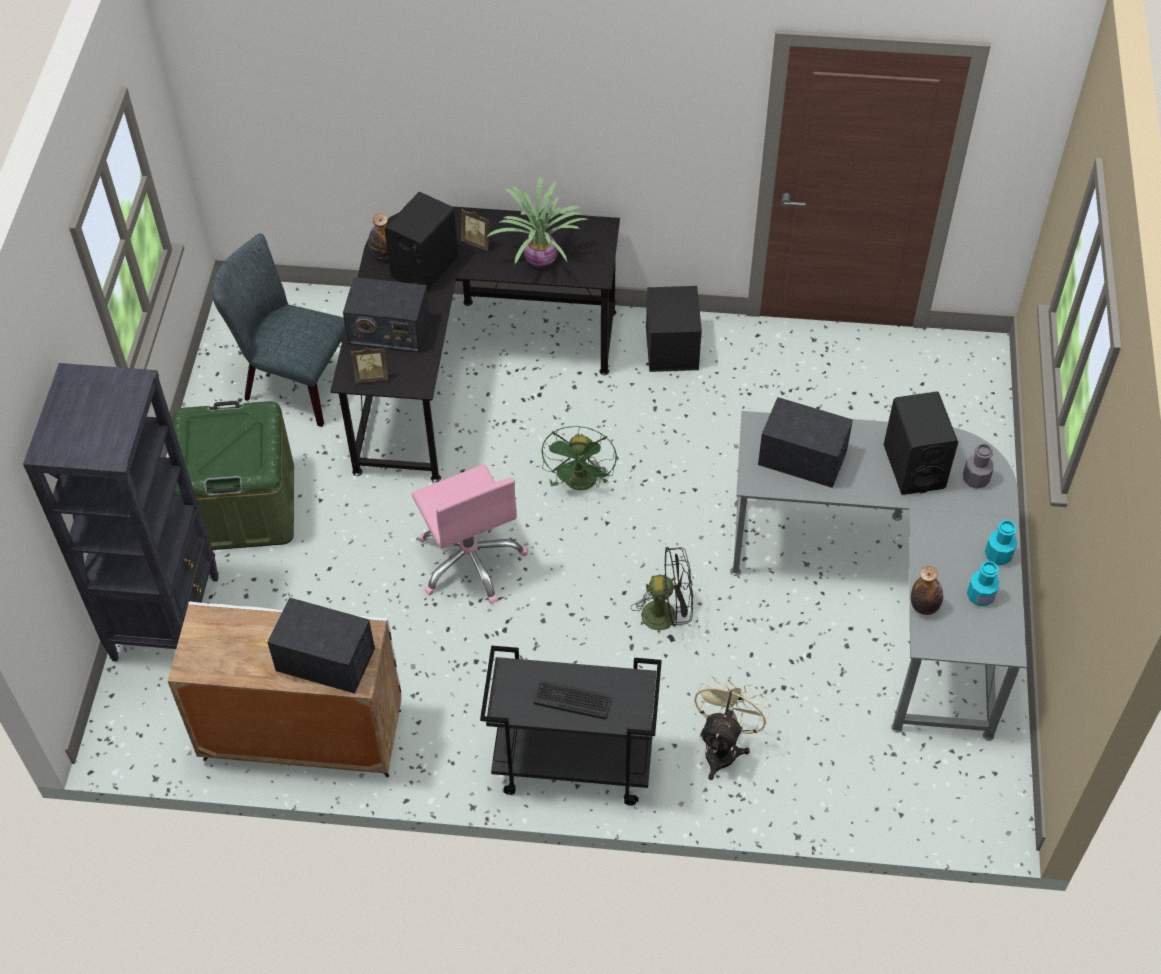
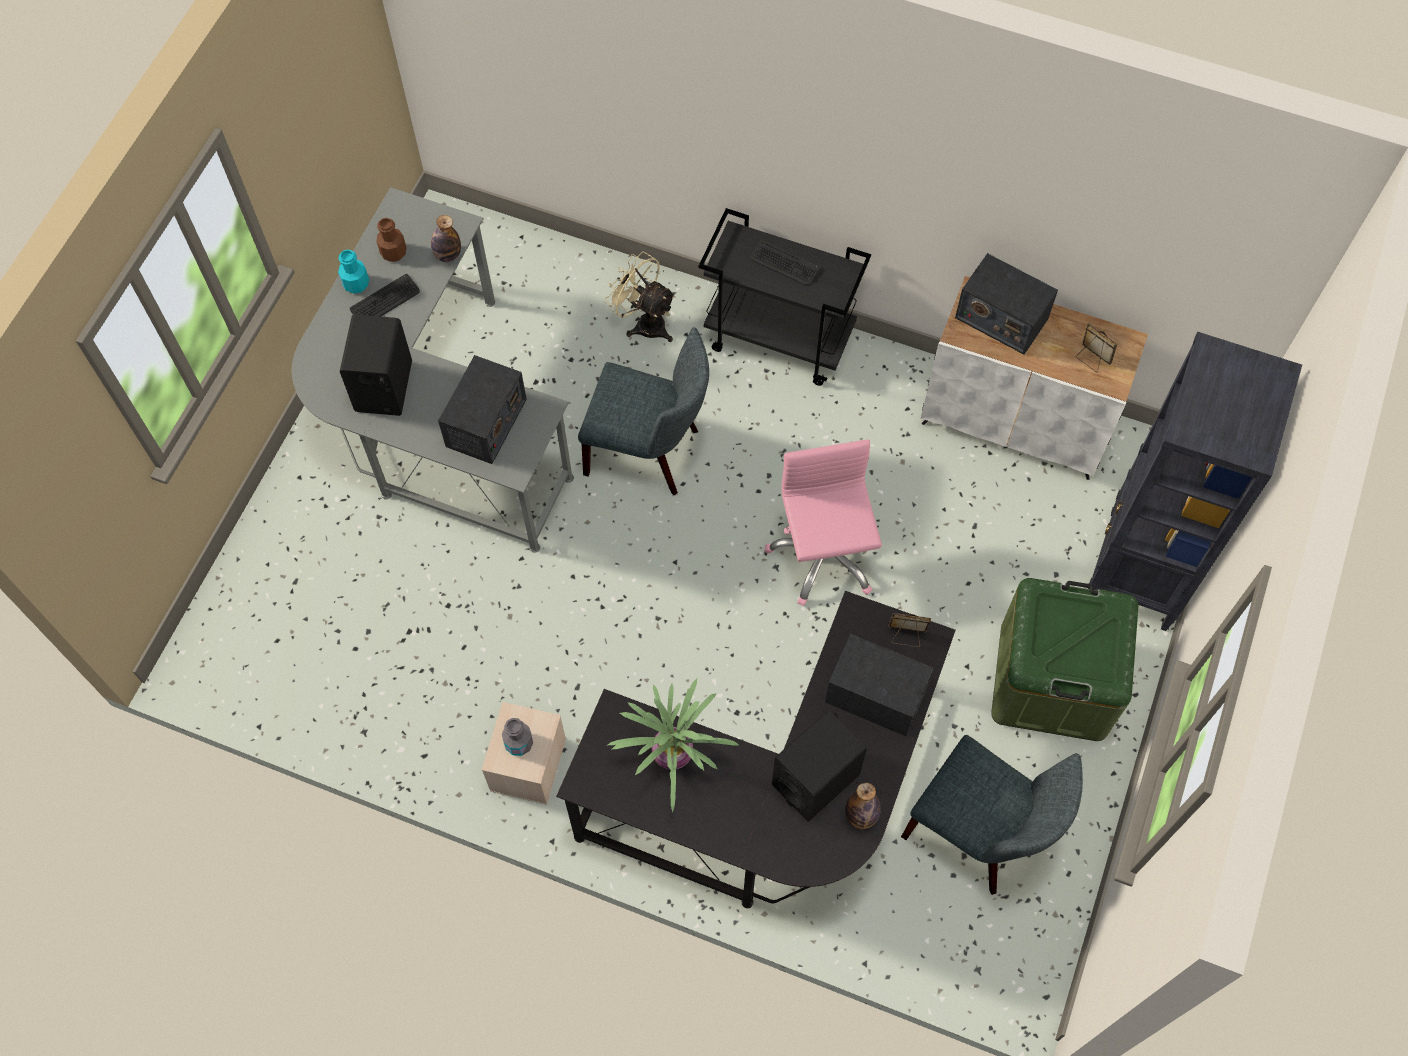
camera: 165 degrees left, 10 degrees up
picture frame [461,209,492,251] -> picture frame moved to [1076,323,1117,372]
green fan [541,426,617,490] -> none
black fan [631,547,693,642] -> grey chair [578,327,709,495]
black storage box [646,286,702,372] -> beige storage box [482,702,566,805]
beige fan [694,676,770,780] -> beige fan turned 90 degrees clockwise [605,252,676,342]
radio [758,397,853,488] -> radio turned 105 degrees counterclockwise [438,355,527,464]
grey bottle [963,444,994,489] -> grey bottle moved to [502,718,533,756]
turquoise bottle [967,561,1000,606] -> brown bottle [376,218,407,262]
none -> keyboard [350,274,420,317]

